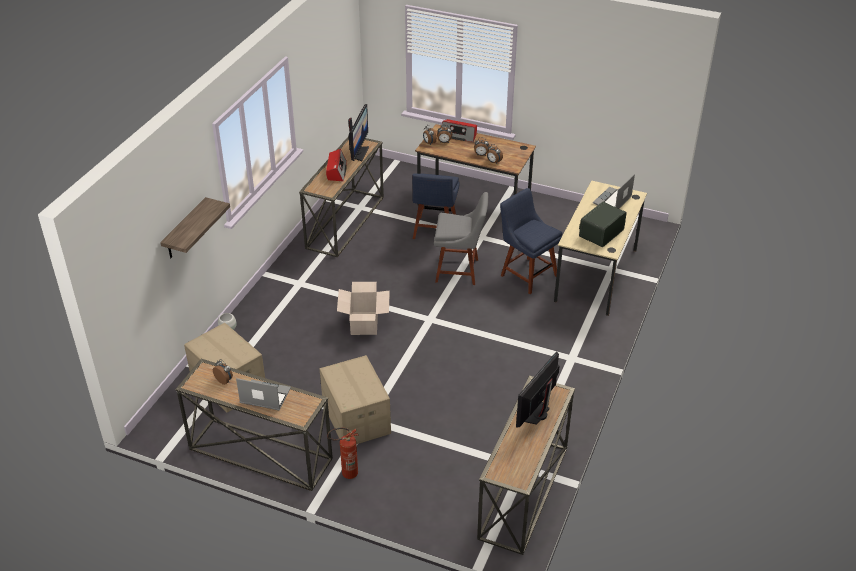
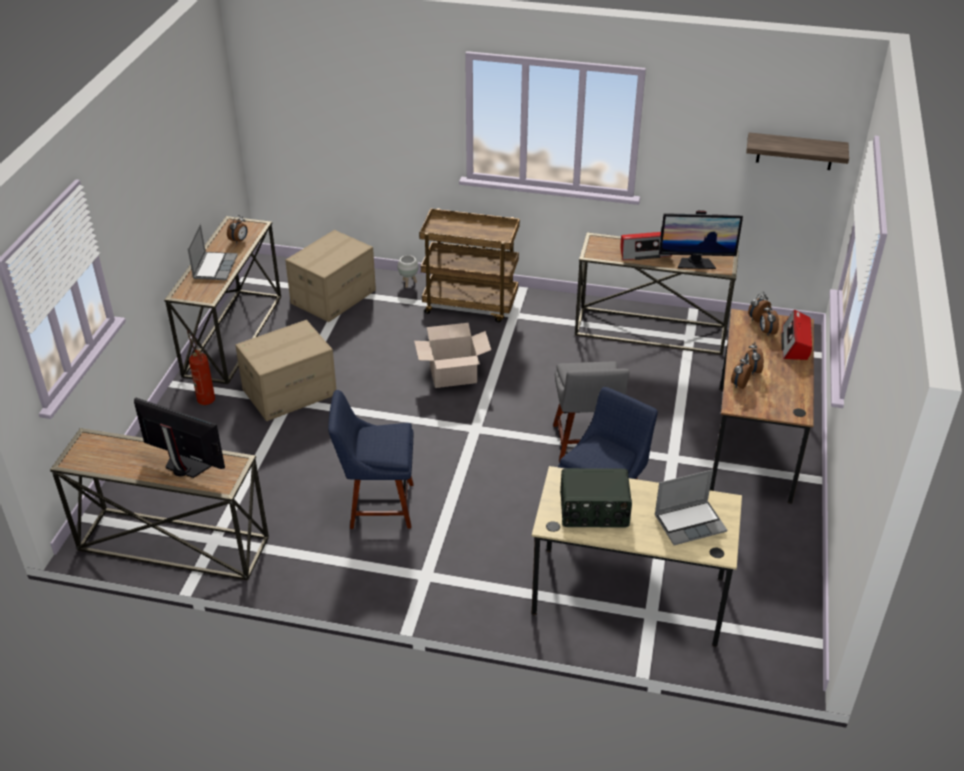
camera: 80 degrees right, 0 degrees up
shelf [160,197,230,258] -> shelf moved to [746,133,849,170]
blue chair [412,174,460,239] -> blue chair moved to [328,390,414,529]
radio [579,202,627,247] -> radio turned 150 degrees clockwise [560,468,632,528]
laptop [593,174,635,209] -> laptop turned 135 degrees clockwise [655,470,727,545]
none -> brown cart [419,208,520,323]

